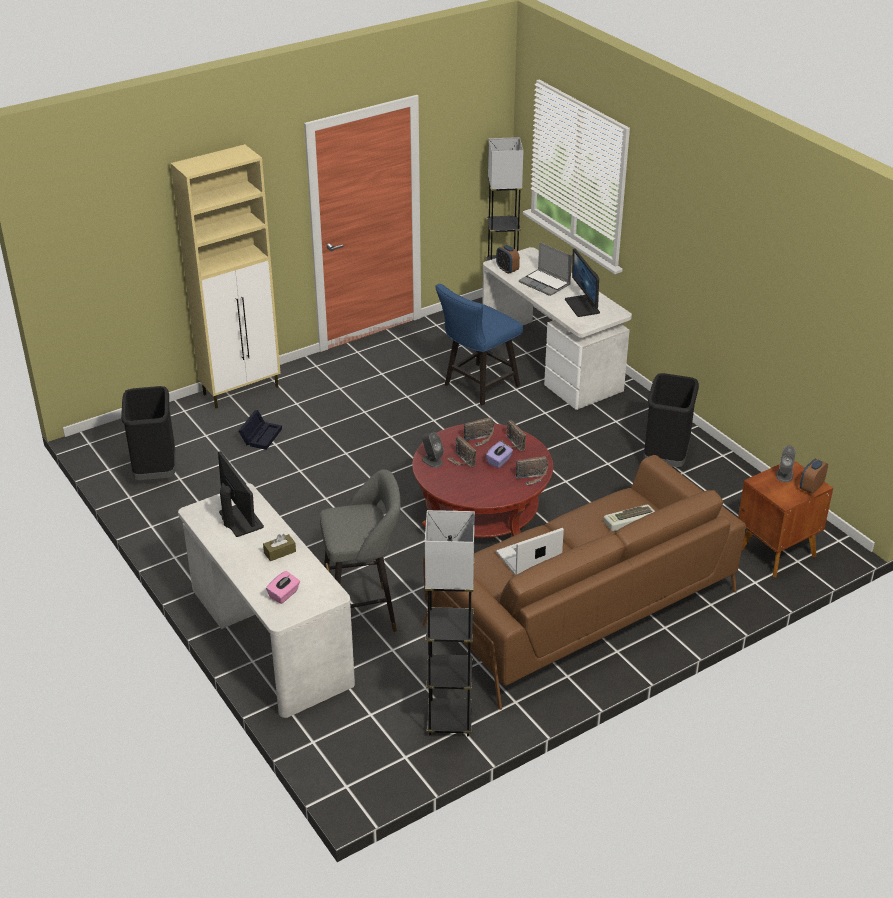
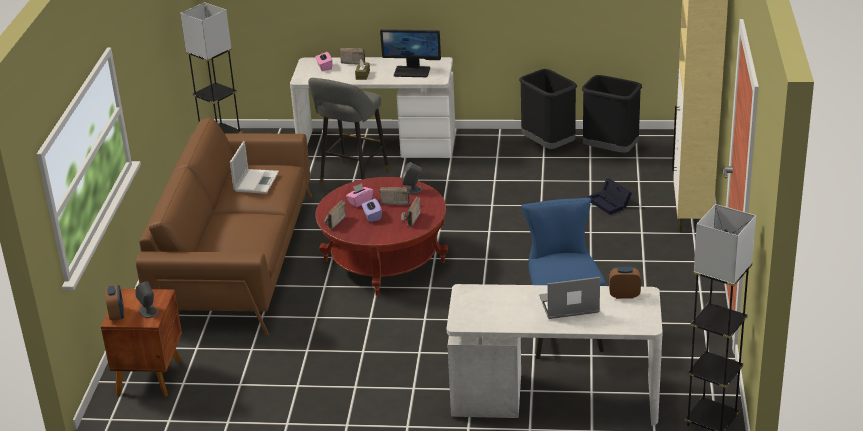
camera: 130 degrees right, 5 degrees down
radio [499,420,526,451] -> radio moved to [340,48,366,64]
monitor [565,249,600,317] -> none
keyboard [603,505,655,531] -> none
black trash can [644,373,699,467] -> black trash can moved to [519,69,577,149]
none -> pink tissue box [346,183,373,207]

